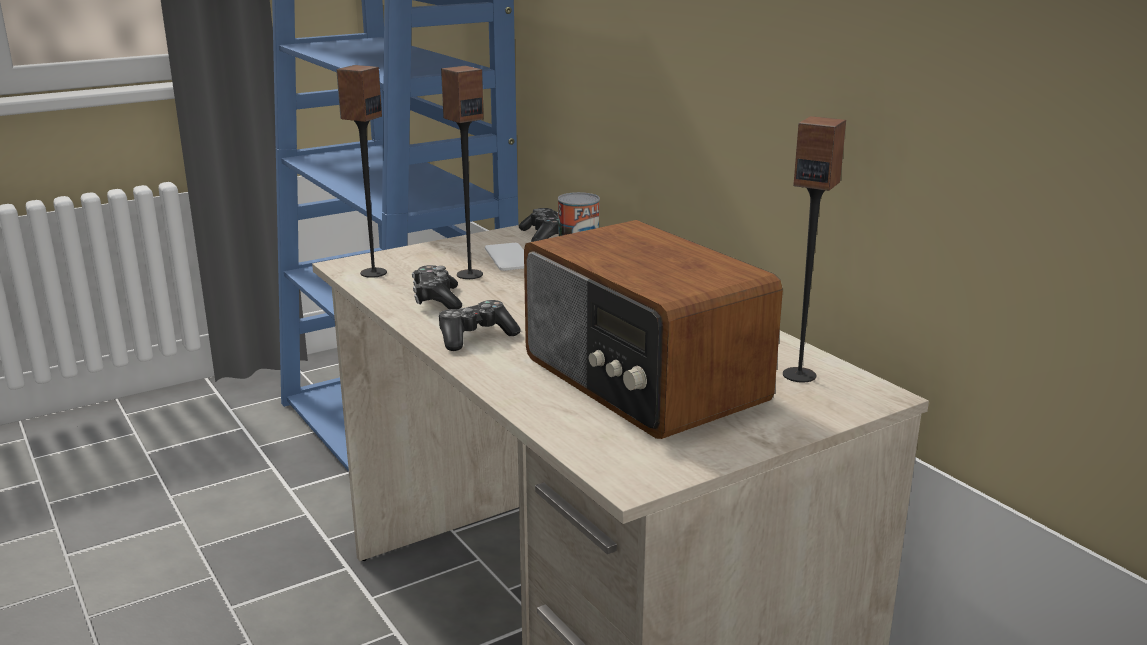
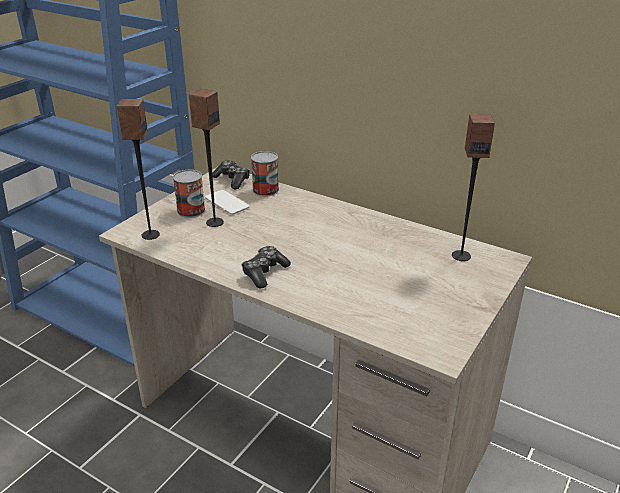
camera: 25 degrees left, 10 degrees up
game controller [412,265,462,309] -> none
radio [524,220,783,439] -> none
none -> can [173,170,205,218]

